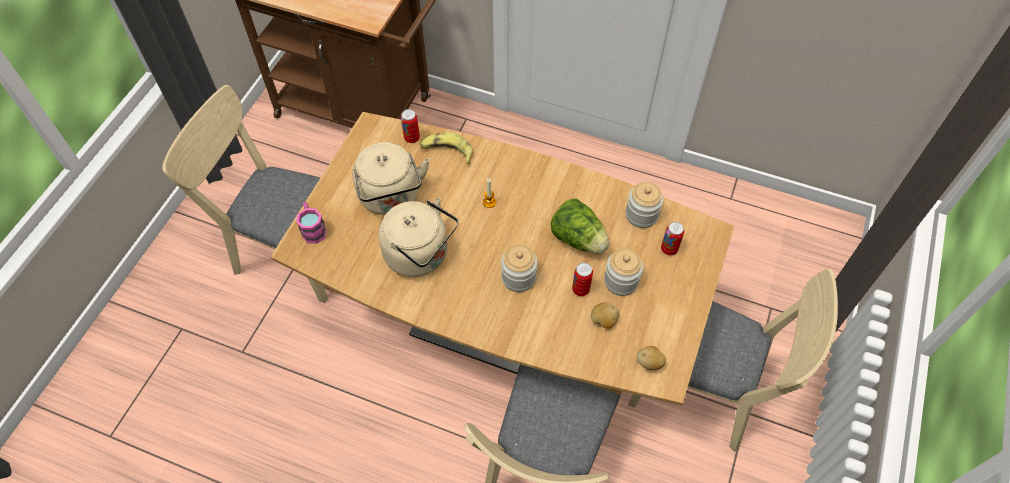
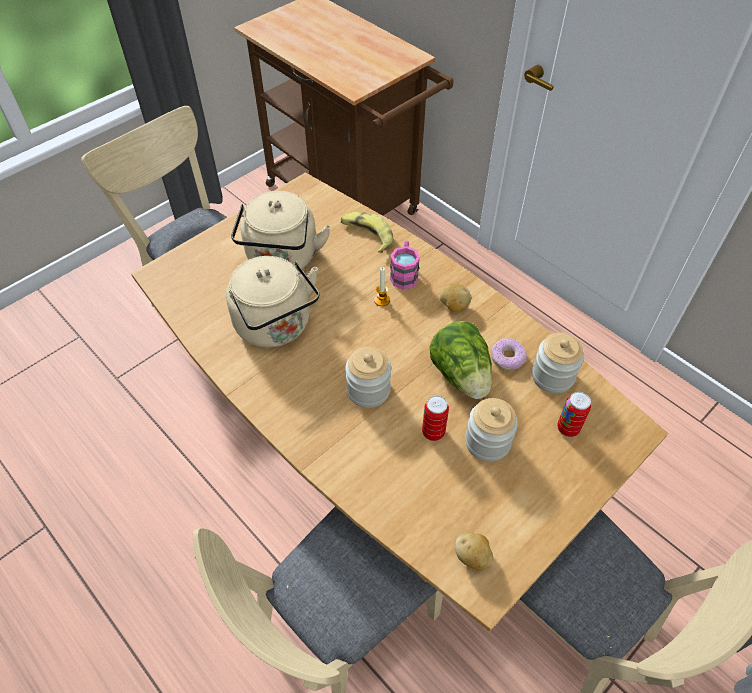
camera: 25 degrees right, 5 degrees down
pink mug [296,202,327,244] -> pink mug moved to [390,241,420,290]
can [401,109,420,143] -> none
potato [591,303,619,329] -> potato moved to [440,283,471,312]
none -> donut [491,338,527,370]

